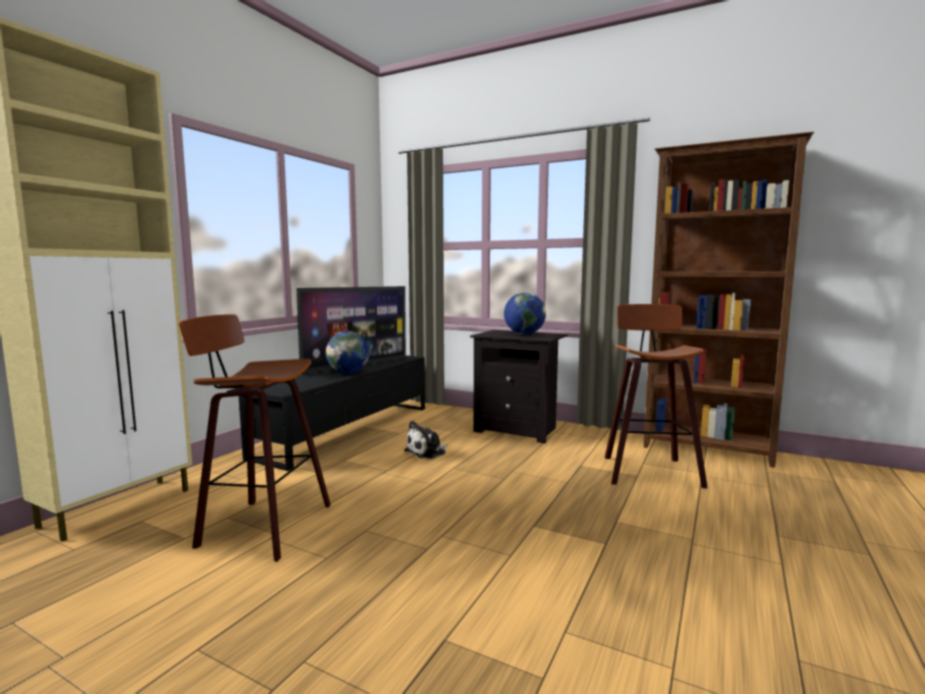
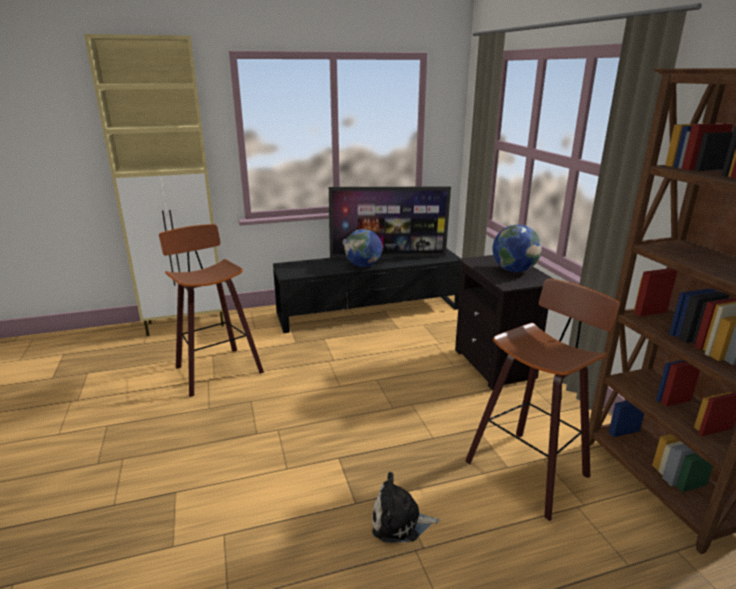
camera: 45 degrees right, 15 degrees up
plush toy [404,421,448,459] -> plush toy moved to [372,472,440,543]

